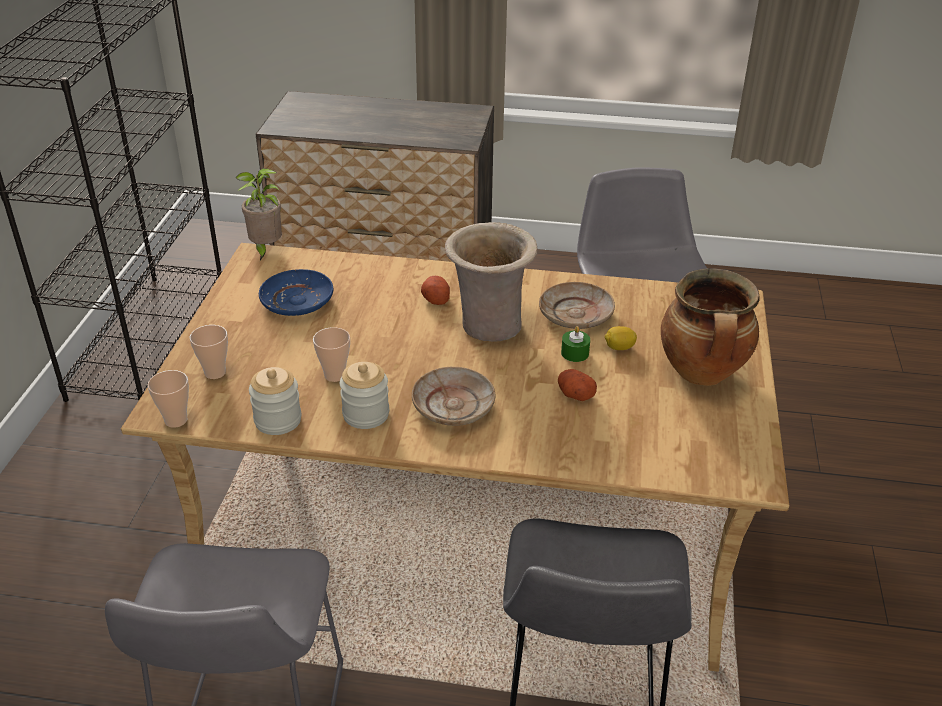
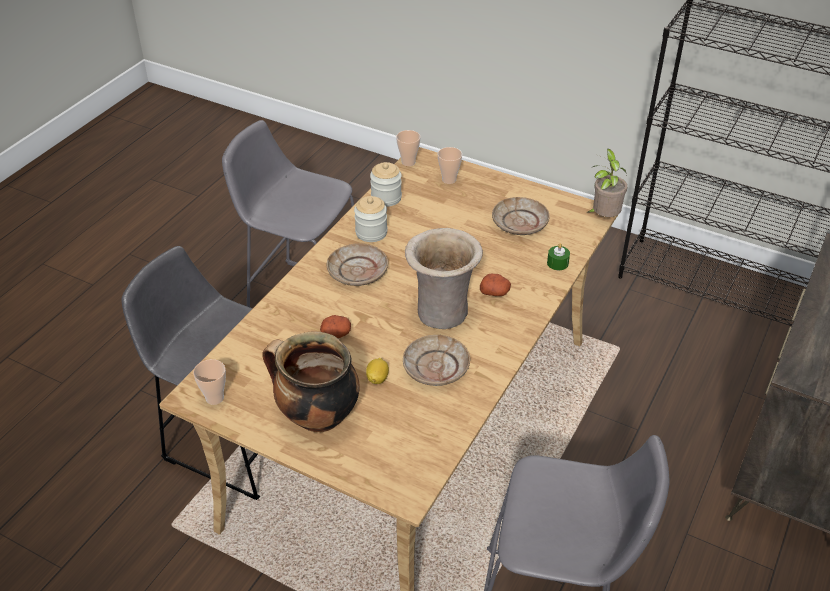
camera: 110 degrees right, 5 degrees up
blue plate [259,269,333,316] -> beige plate [492,197,550,235]
cup [313,327,350,382] -> cup moved to [193,359,226,405]
green candle [561,326,590,362] -> green candle moved to [547,243,570,270]

